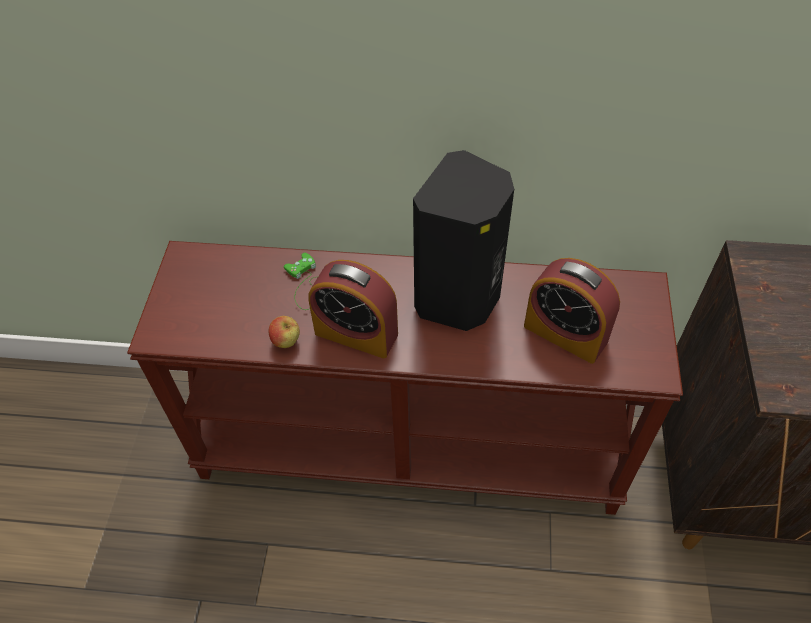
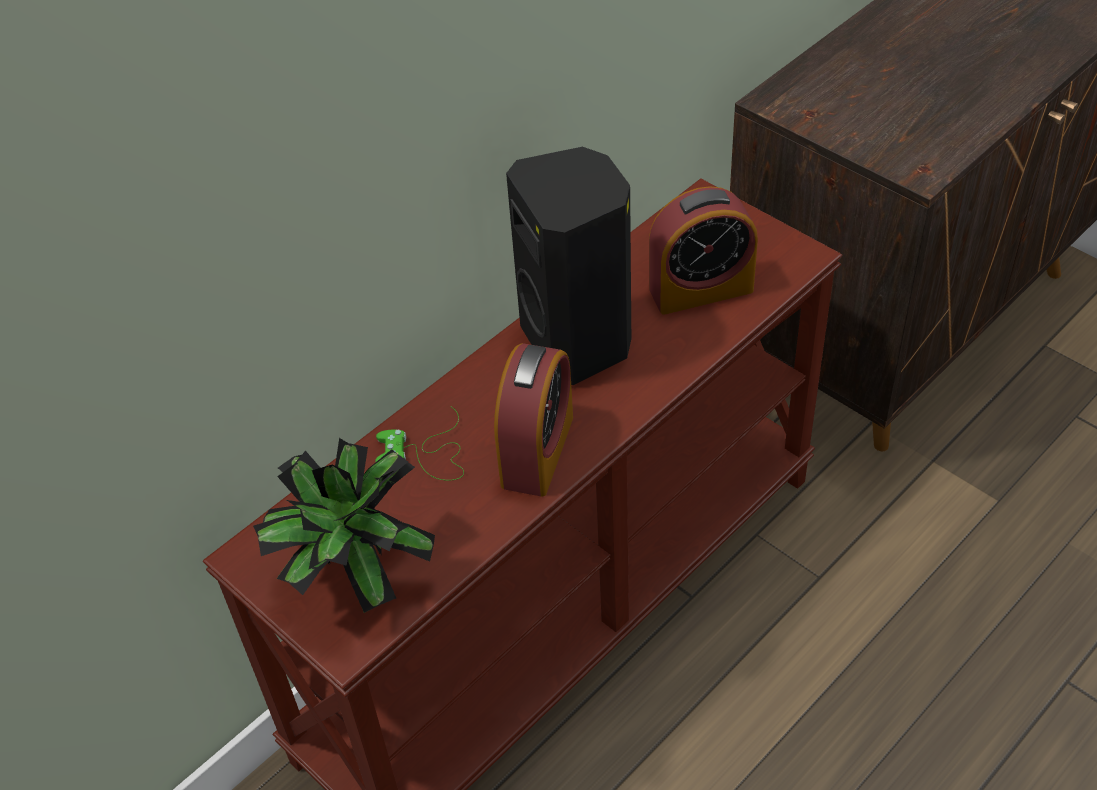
camera: 50 degrees left, 5 degrees down
apple [268,316,300,348] -> none
alarm clock [308,260,398,358] -> alarm clock turned 45 degrees counterclockwise [494,343,573,497]
none -> potted plant [253,438,435,613]

